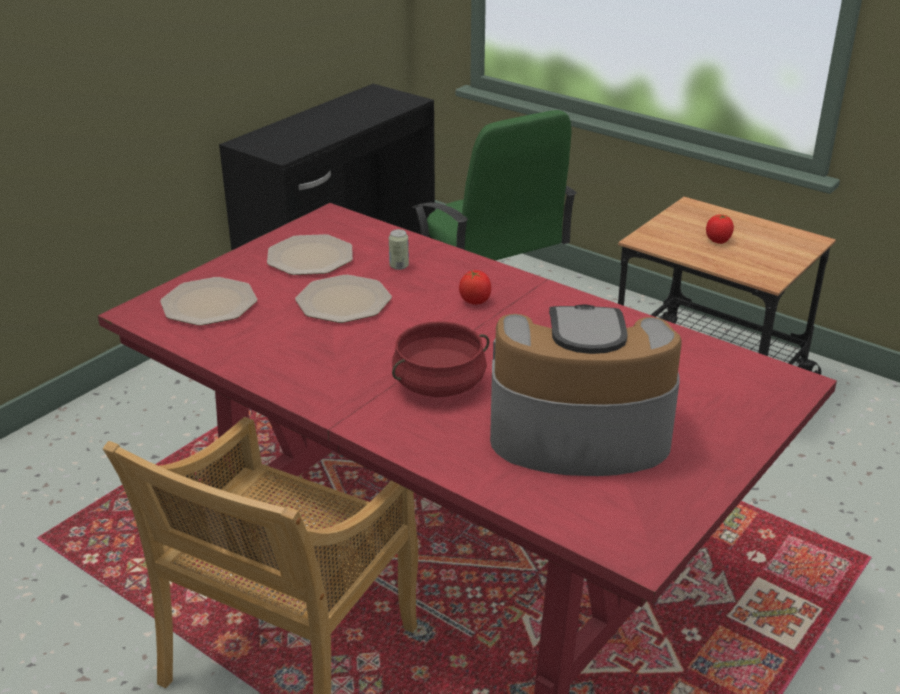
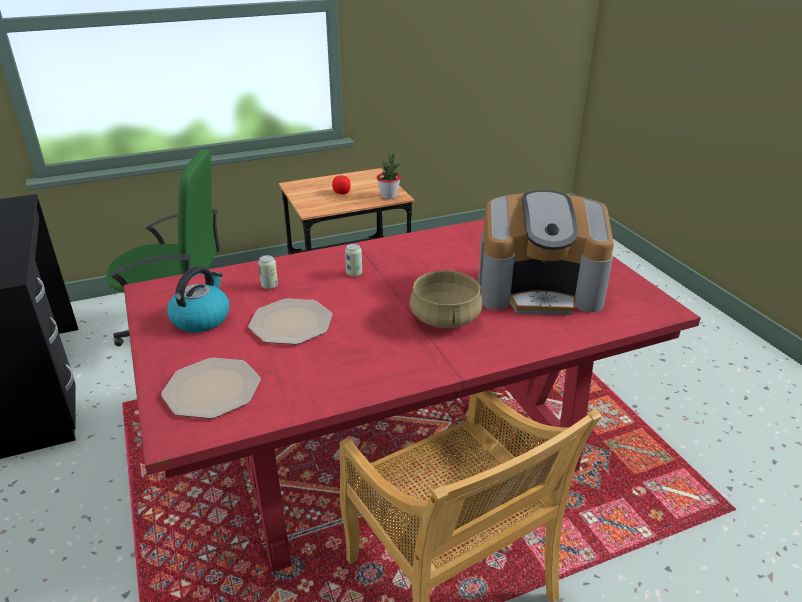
camera: 60 degrees left, 0 degrees up
plate [267,234,353,275] -> kettle [167,266,229,332]
red cooking pot [392,321,490,397] -> beige cooking pot [409,270,482,328]
tomato [459,270,491,305] -> can [345,244,362,277]
coffee machine [490,305,682,476] -> coffee machine turned 120 degrees counterclockwise [478,190,614,315]
none -> potted plant [377,152,401,199]

